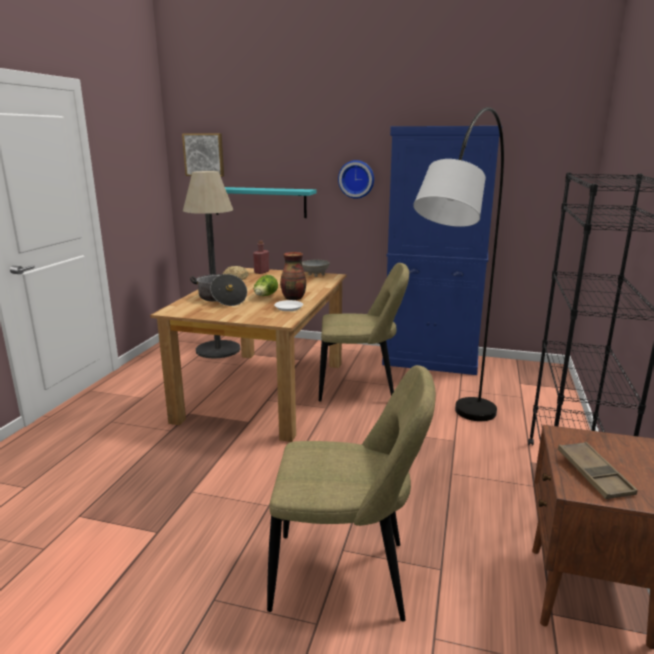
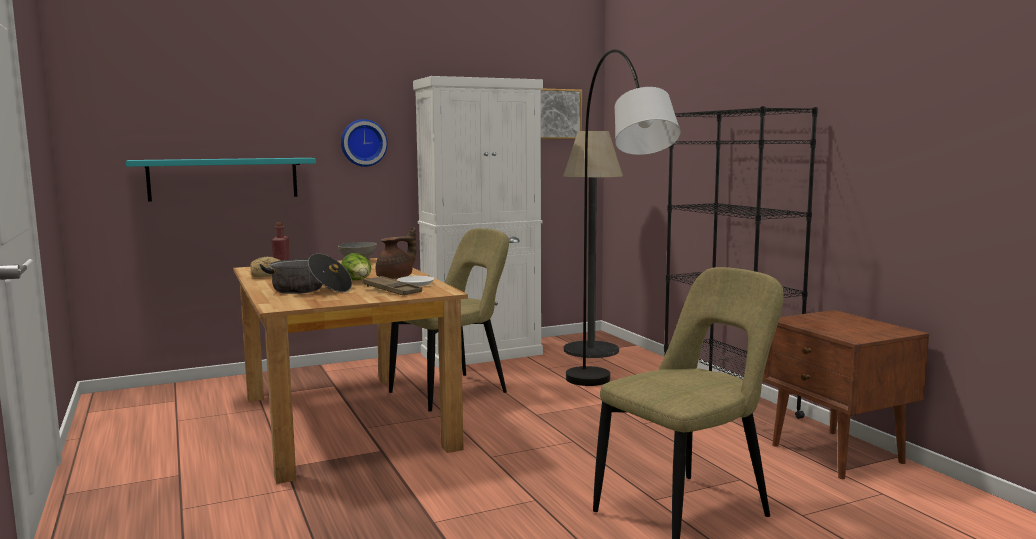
camera: 40 degrees left, 10 degrees down
picture [182,134,224,177] -> picture moved to [541,88,582,139]
floor lamp [183,171,240,358] -> floor lamp moved to [563,131,623,358]
vase [280,252,306,301] -> brown teapot [375,227,416,279]
blue cabinet [382,126,500,375] -> white cabinet [413,76,543,368]
brown tray [558,442,637,499] -> brown tray moved to [362,276,422,295]

